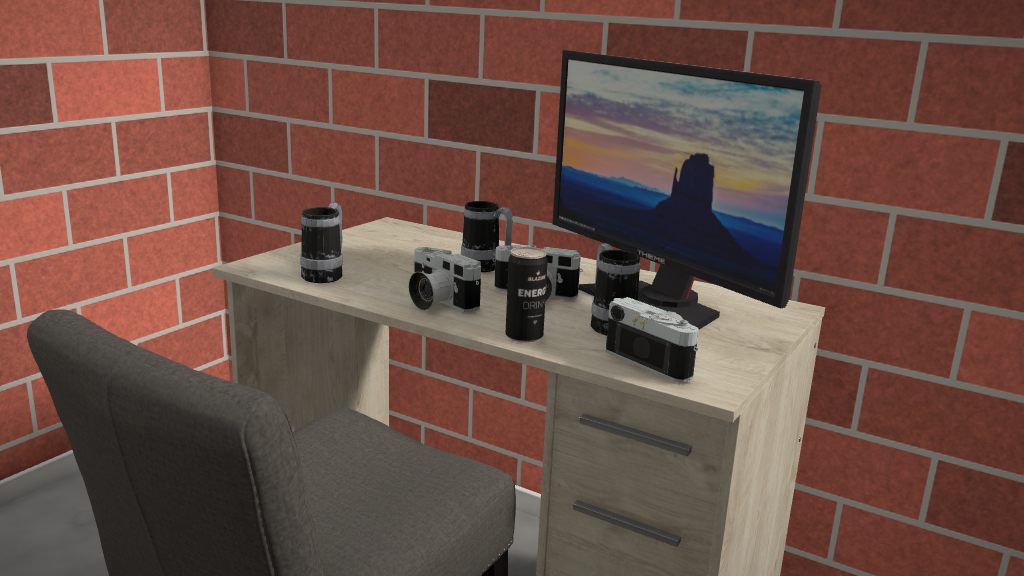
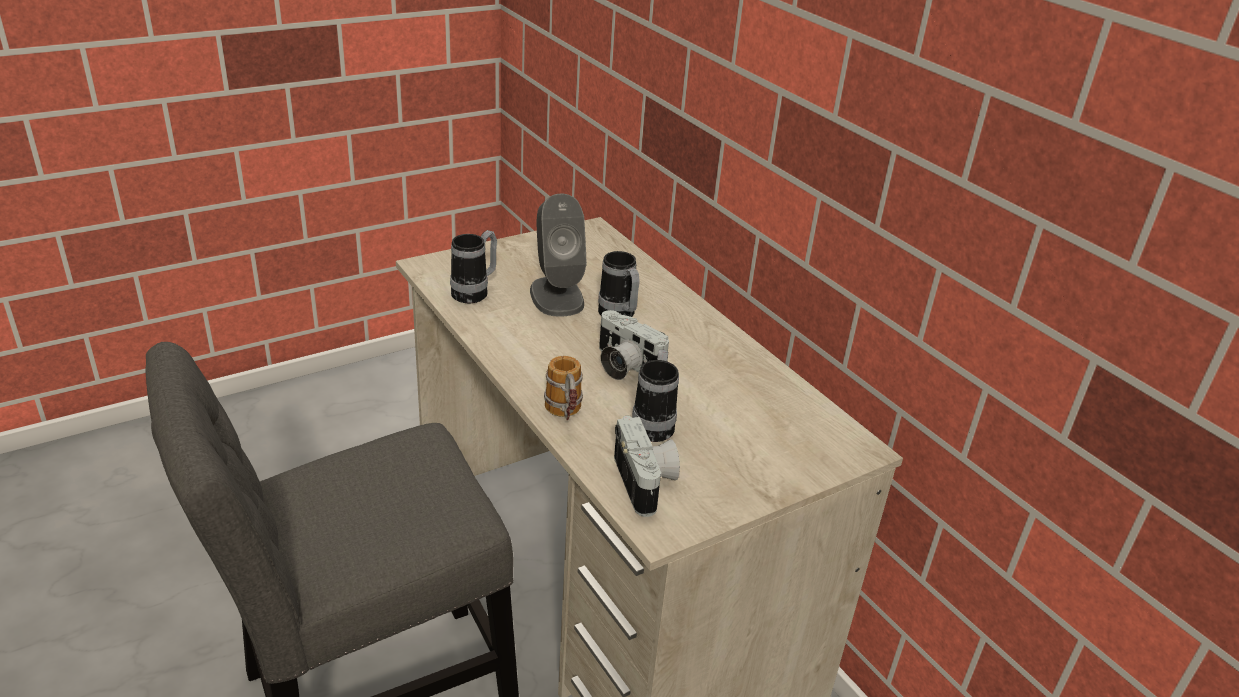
camera: 25 degrees right, 15 degrees up
camera [409,247,481,312] -> none
can [505,247,548,342] -> mug [544,356,583,420]
monitor [553,50,821,329] -> none
none -> grey speaker [530,194,587,317]

